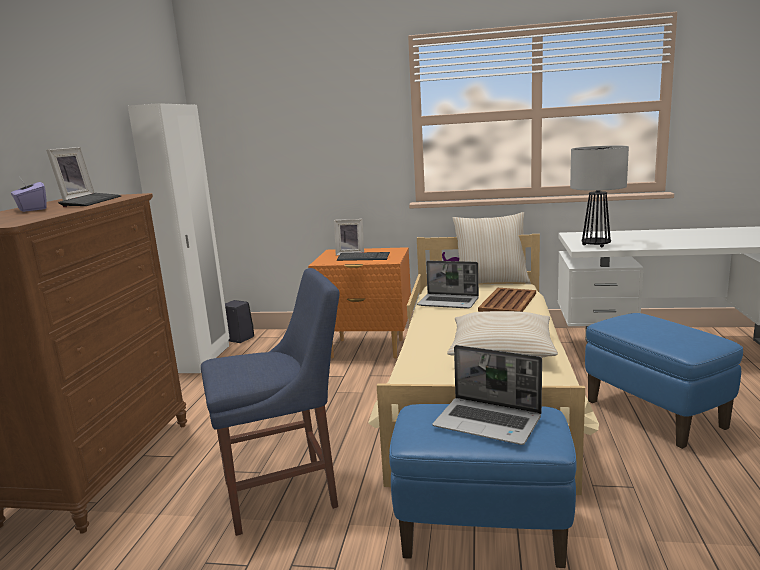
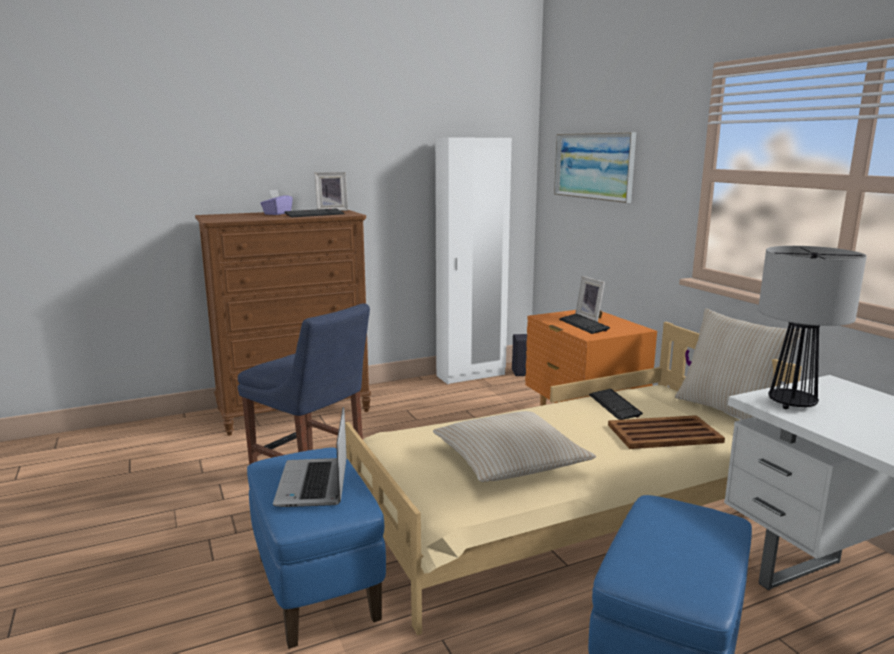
camera: 55 degrees right, 0 degrees up
laptop [417,261,479,309] -> keyboard [589,389,643,420]
none -> picture [554,132,636,203]

